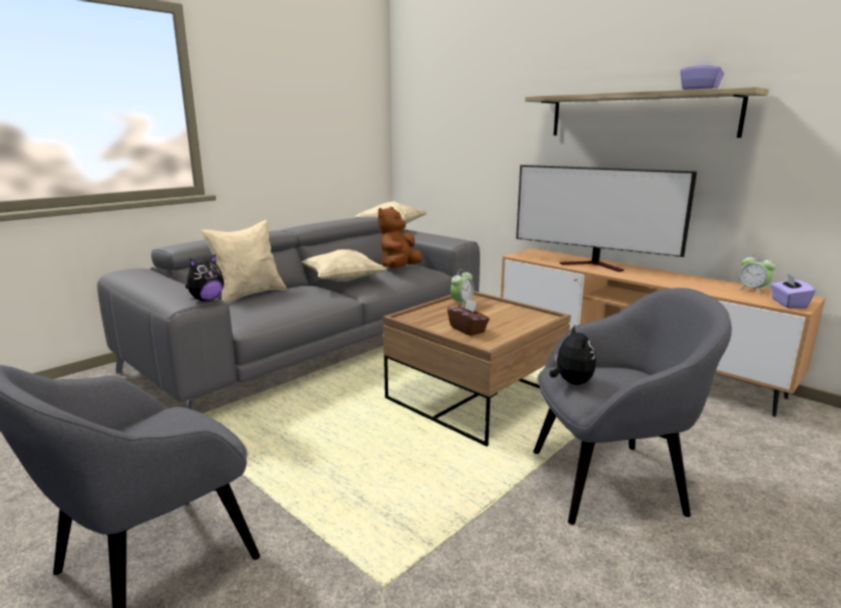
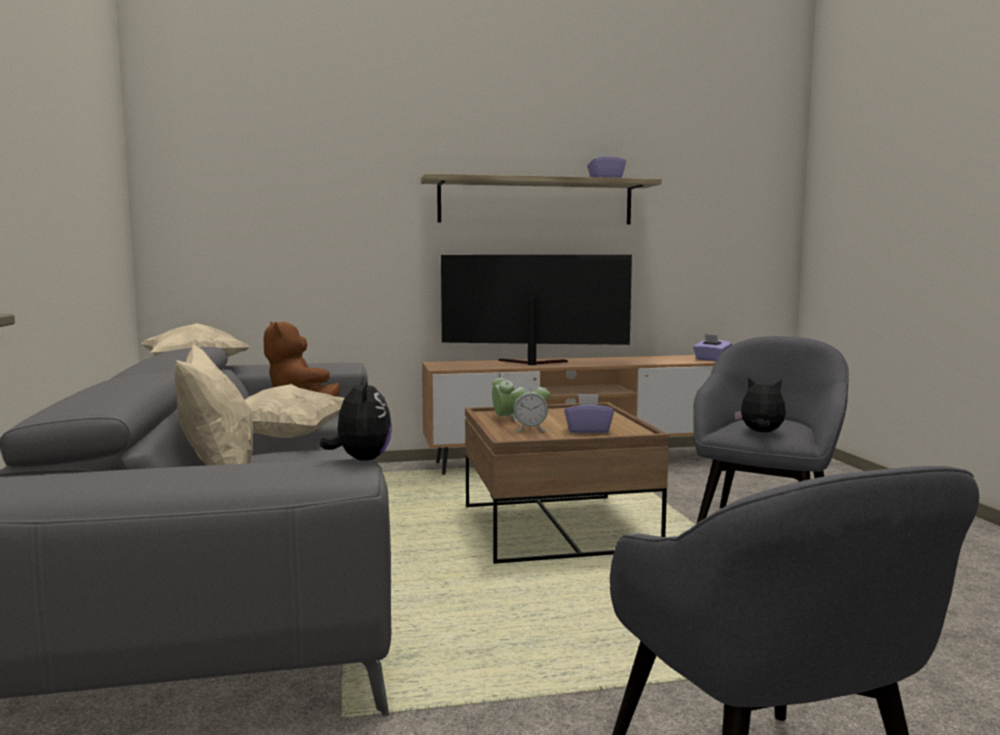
camera: 55 degrees left, 10 degrees down
brown tissue box [447,299,489,336] -> purple tissue box [564,394,614,433]
television [516,165,697,272] -> television turned 150 degrees counterclockwise [441,255,632,365]
alarm clock [737,253,776,295] -> alarm clock moved to [511,381,551,432]

